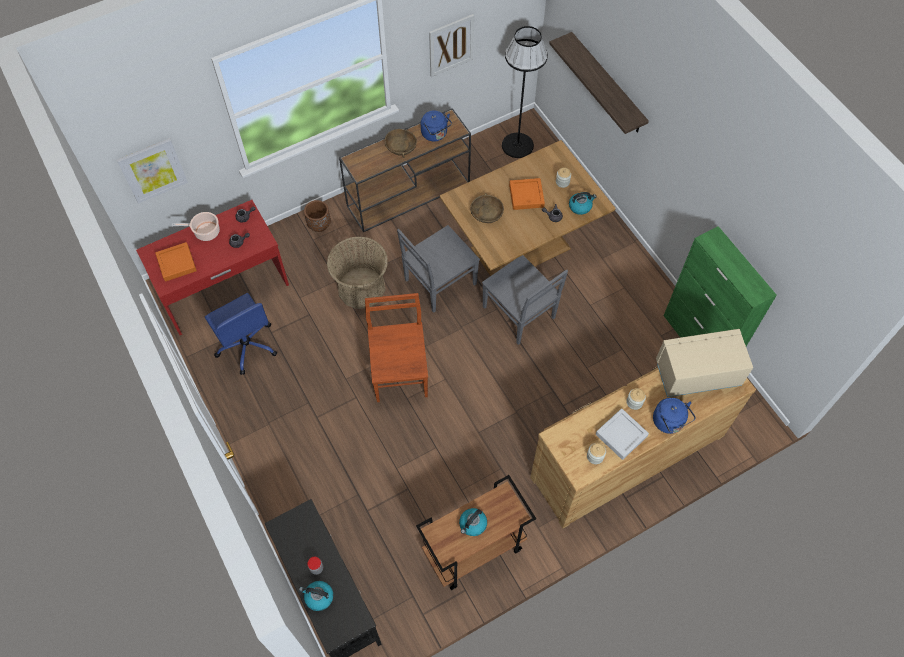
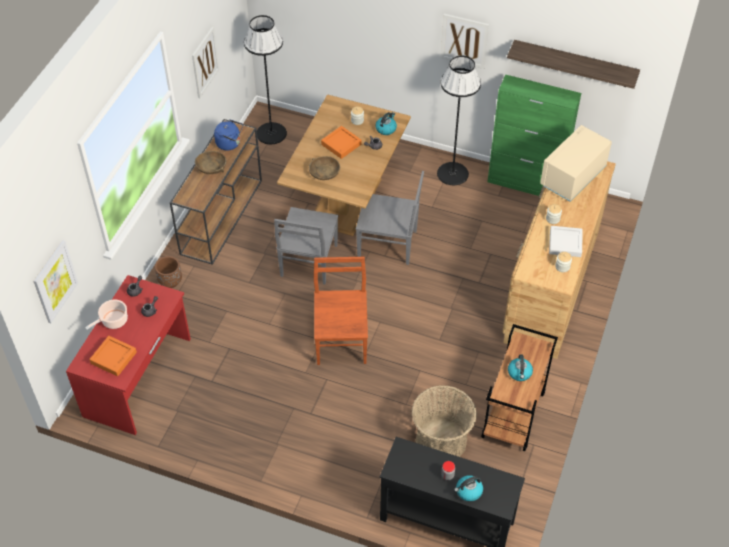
camera: 40 degrees left, 10 degrees down
blue office chair [205,293,278,375] -> none
basket [327,236,388,309] -> basket moved to [411,385,477,457]
brown chair [365,293,428,402] -> brown chair turned 45 degrees clockwise [314,257,368,365]
shelf [549,32,649,134] -> shelf moved to [507,40,640,89]
blue kettle [653,398,696,434] -> none
none -> black floor lamp [437,56,481,185]
none -> picture [441,14,489,69]

